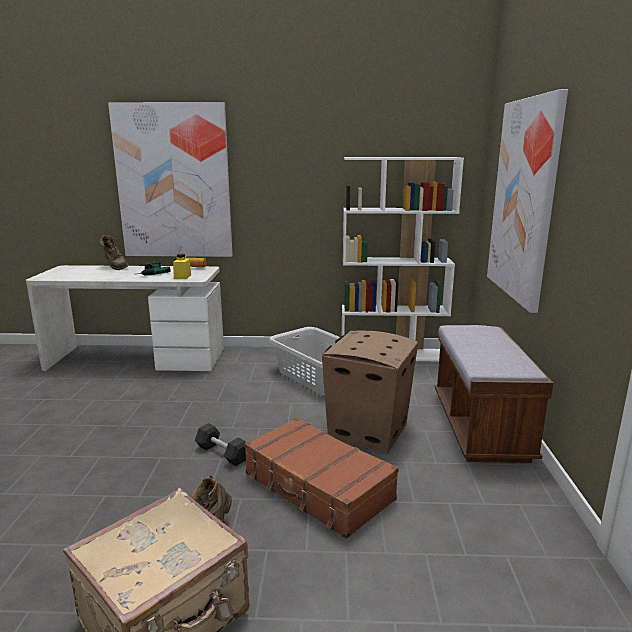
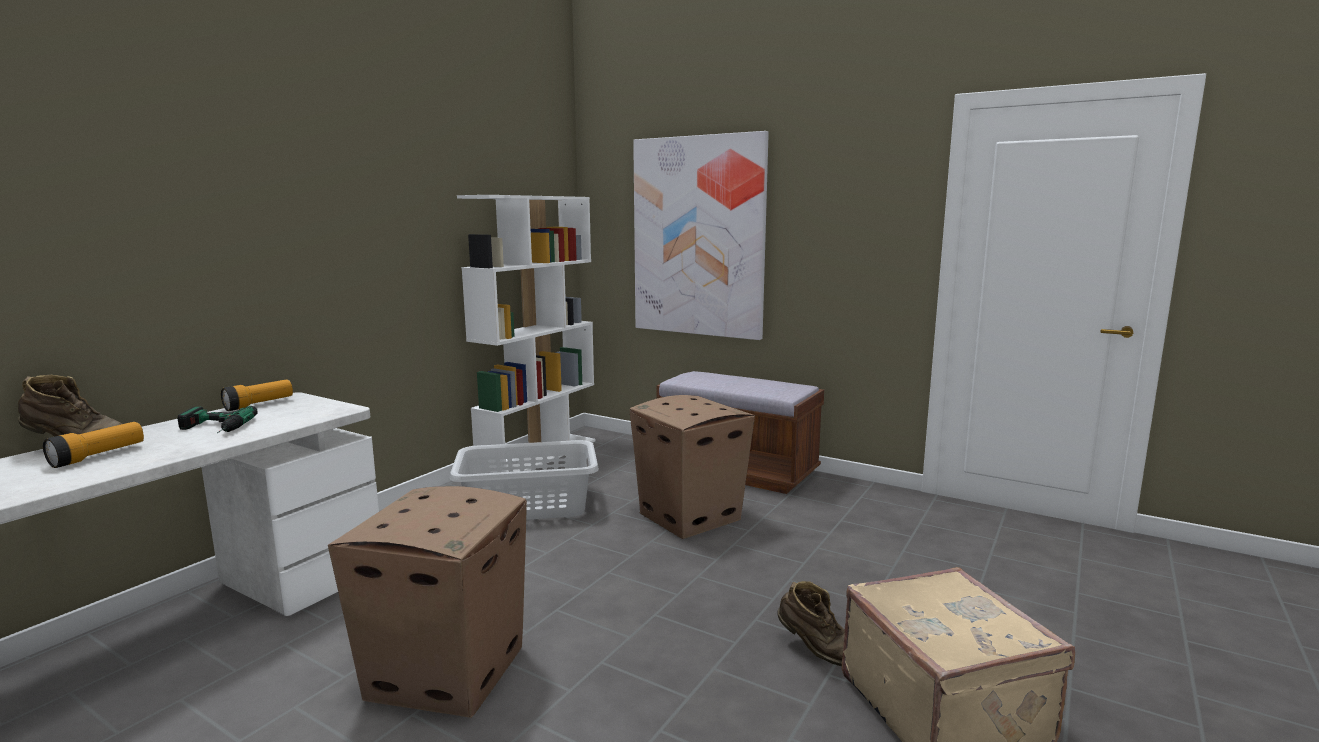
camera: 60 degrees left, 5 degrees down
picture [108,102,233,257] -> none
yellow jar [173,254,191,279] -> none
black dumbbell [195,423,246,466] -> none
brown suitcase [244,418,399,539] -> none
none -> flashlight [43,422,144,468]
none -> cardboard box [328,486,527,718]

